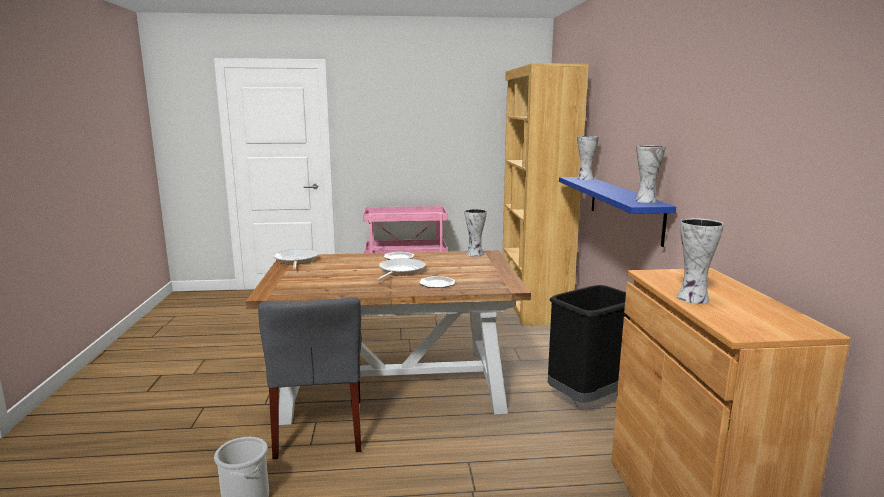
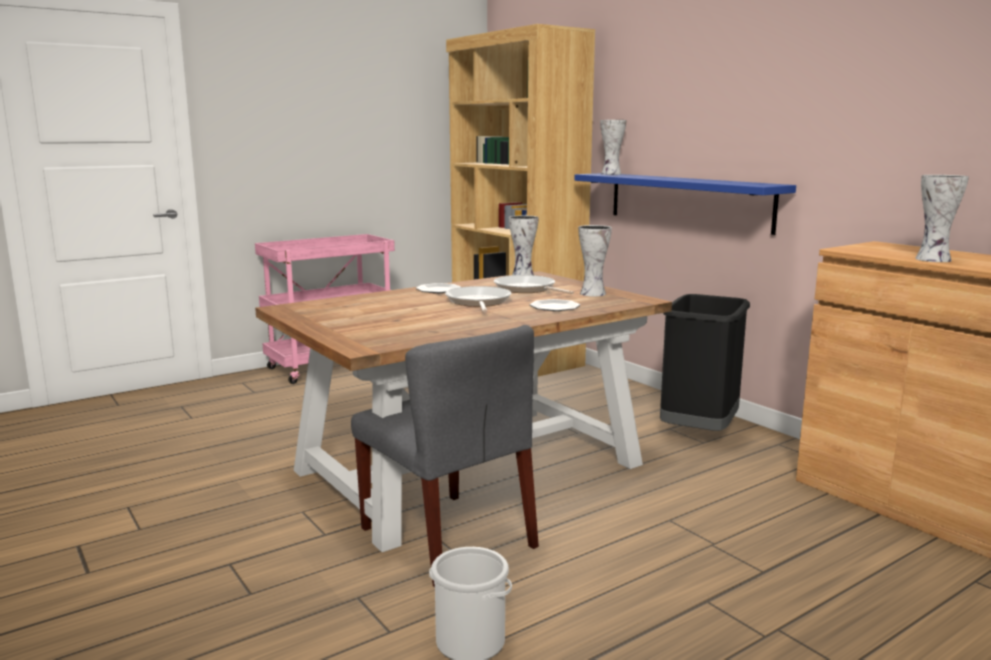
camera: 30 degrees left, 0 degrees up
frying pan [274,249,318,270] -> frying pan moved to [494,275,574,294]
vase [635,145,666,203] -> vase moved to [578,225,612,296]

